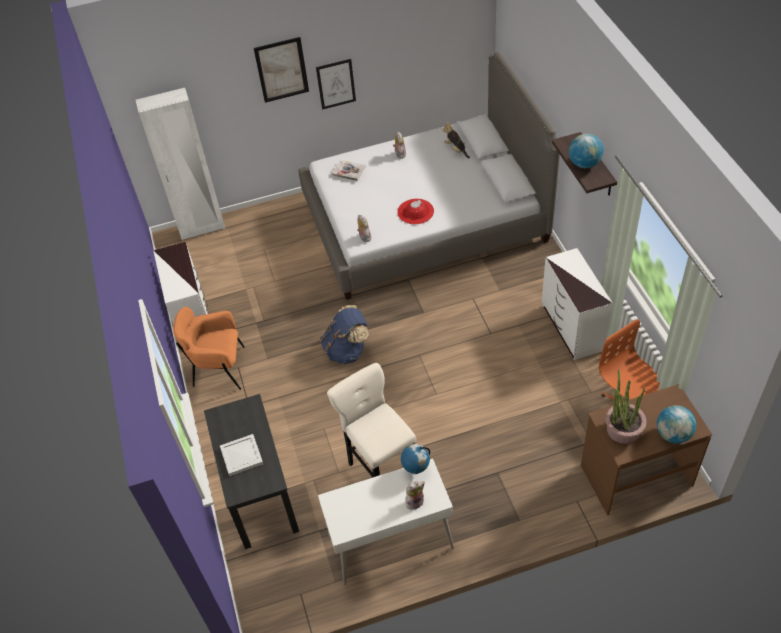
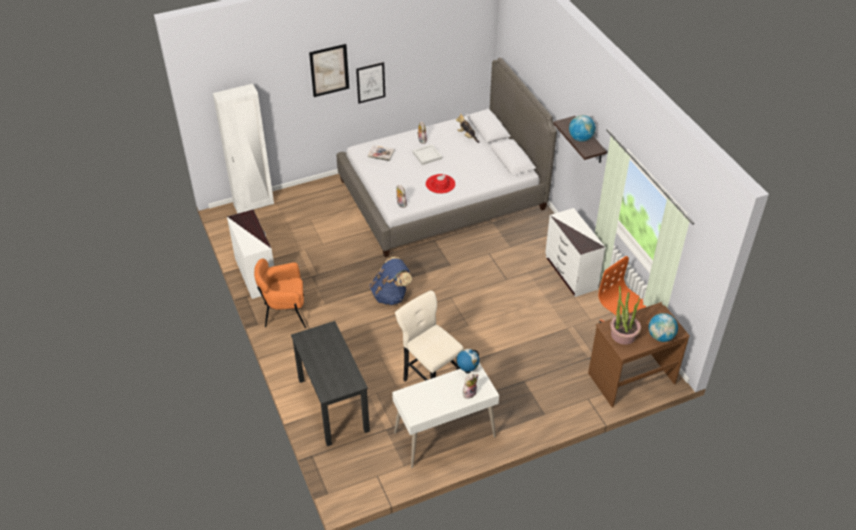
camera: 10 degrees left, 5 degrees down
white tray [220,434,263,476] -> white tray moved to [412,144,442,165]

